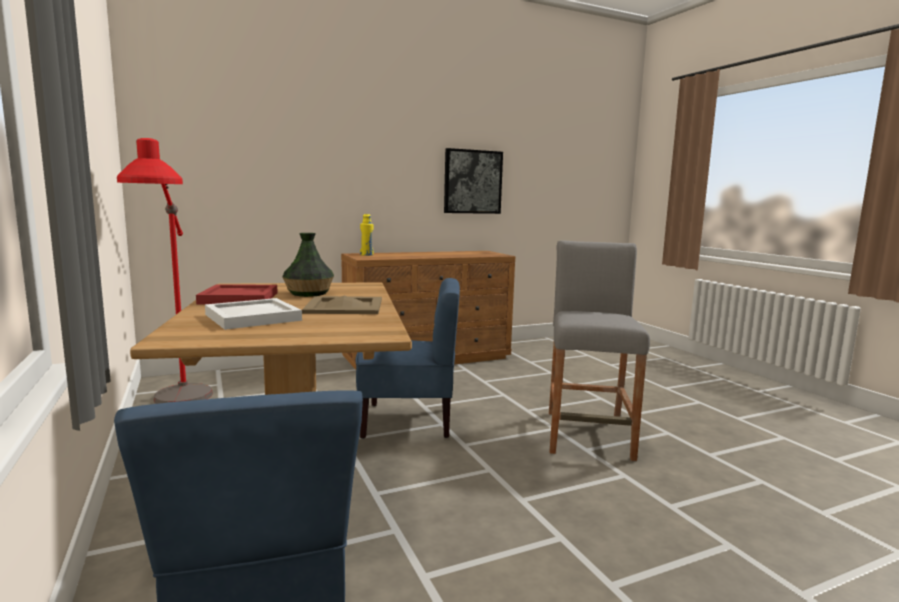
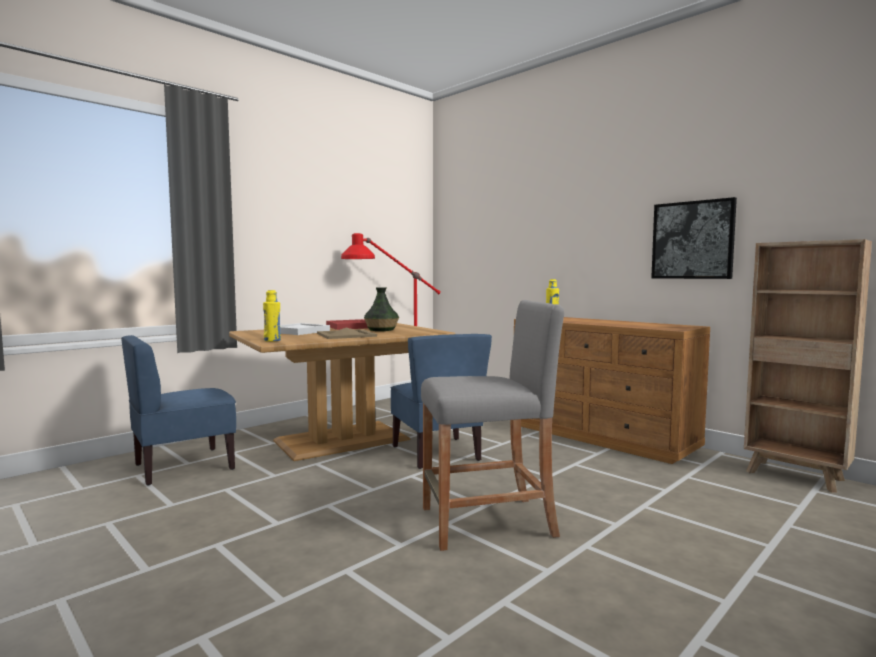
camera: 70 degrees right, 5 degrees down
none -> yellow bottle [263,290,281,342]
none -> brown bookcase [744,239,872,493]

